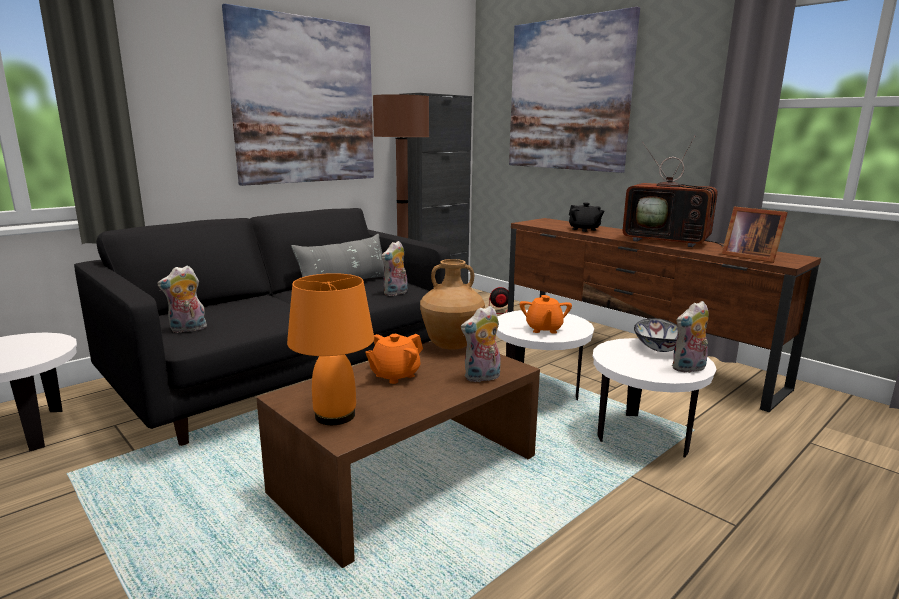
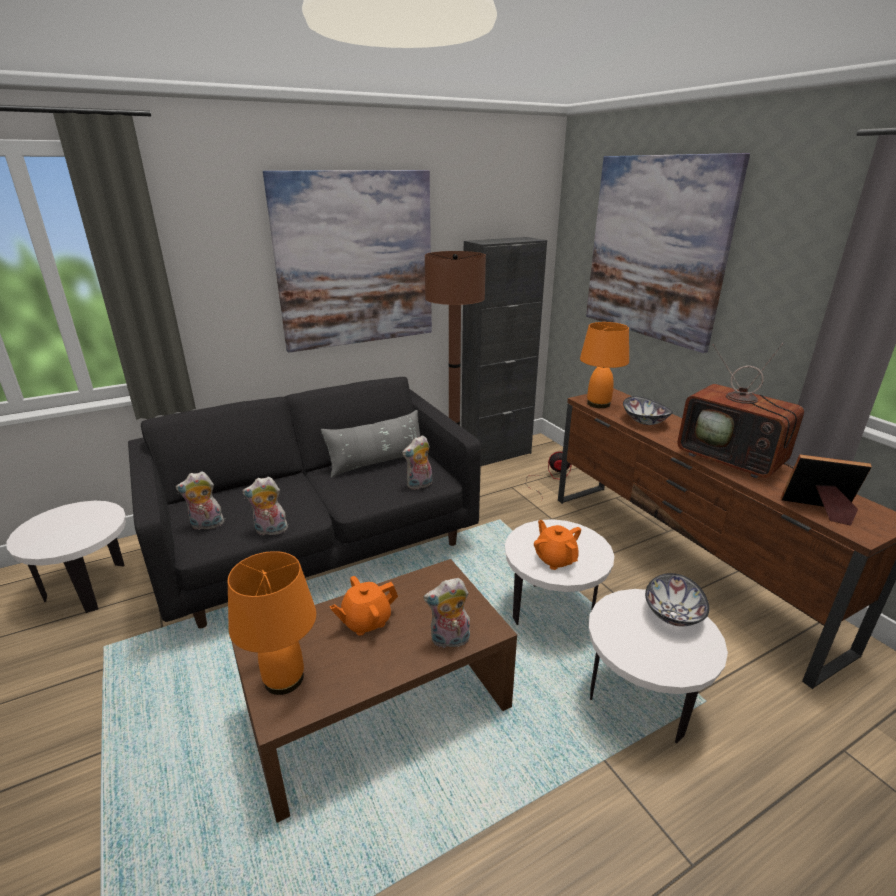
camera: 15 degrees right, 10 degrees up
brown vase [420,259,485,350] -> none
orange teapot [520,295,572,334] -> orange teapot turned 135 degrees clockwise [534,520,581,570]
black teapot [569,203,604,232] -> bowl [623,396,673,425]
plush toy [672,301,709,373] -> plush toy moved to [242,477,288,535]
picture frame [722,207,788,263] -> picture frame turned 135 degrees clockwise [781,455,872,526]
none -> orange table lamp [580,322,629,408]

